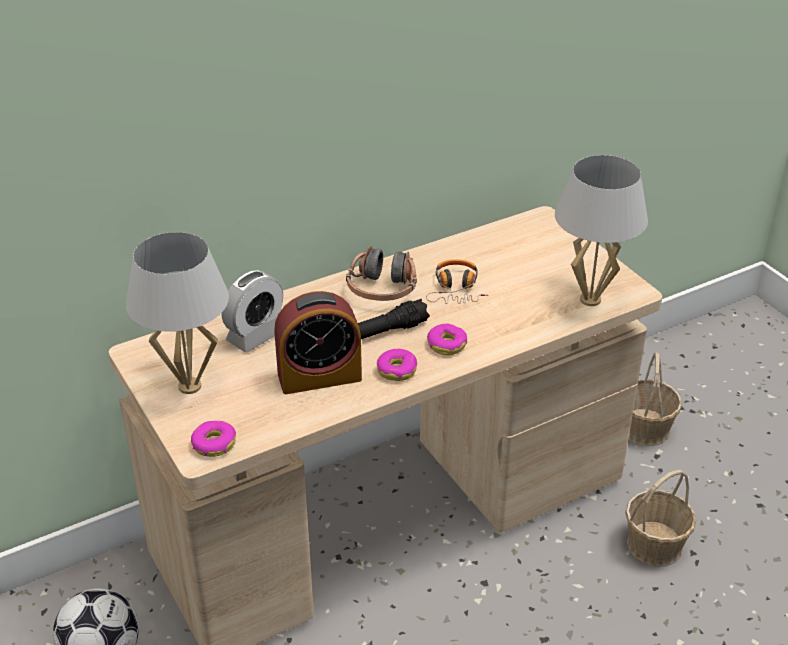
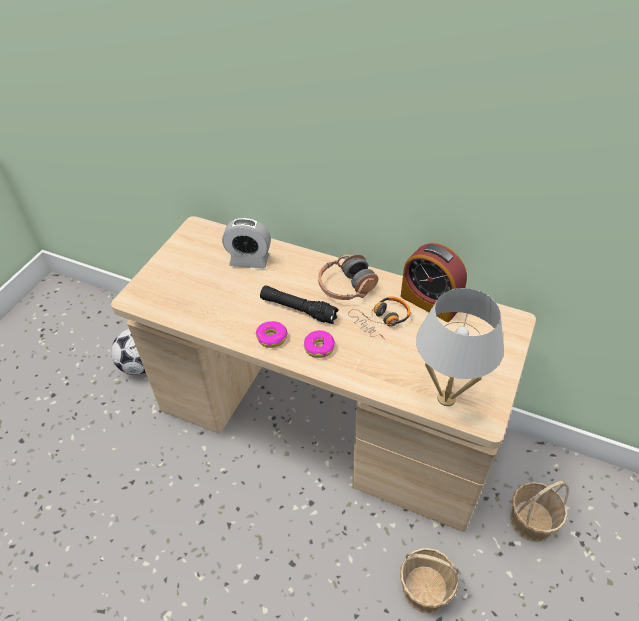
camera: 55 degrees right, 10 degrees up
white table lamp [126,232,229,394] -> none
donut [191,421,236,457] -> none
alarm clock [274,291,362,394] -> alarm clock moved to [401,243,467,322]

